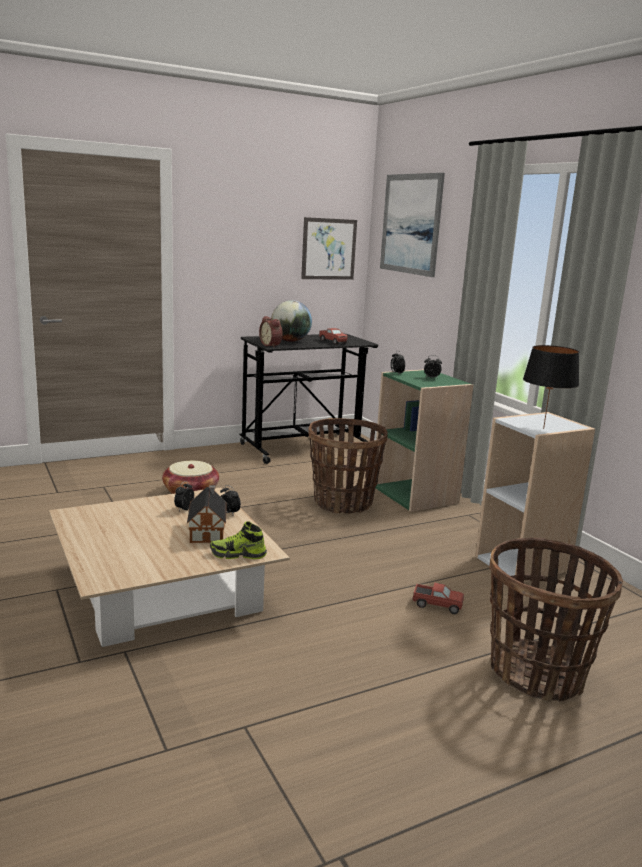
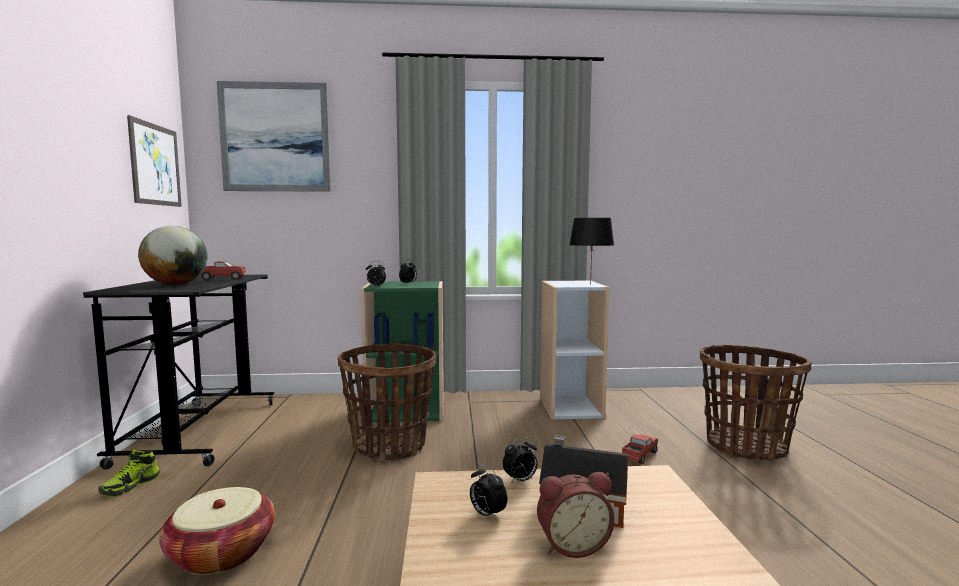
camera: 65 degrees left, 10 degrees down
shoe [210,521,267,559] -> shoe moved to [98,449,160,497]
alarm clock [259,316,283,348] -> alarm clock moved to [537,472,615,558]

